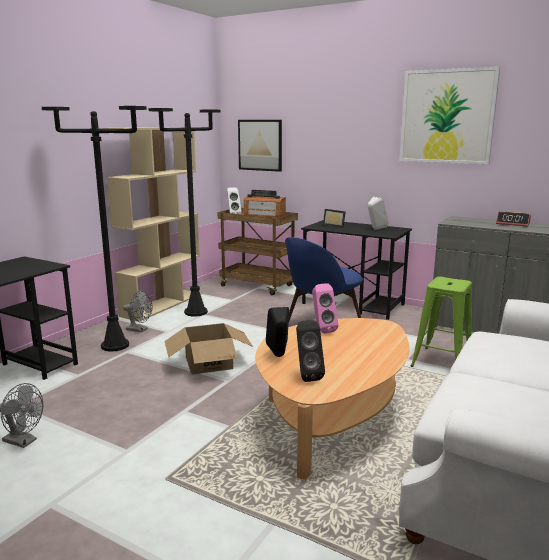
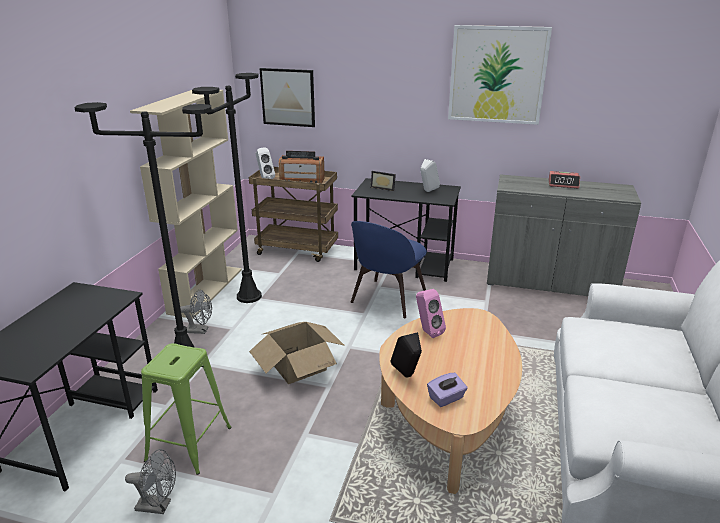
camera: 15 degrees left, 10 degrees up
black speaker [296,320,325,382] -> purple tissue box [427,373,468,407]
green stool [411,277,472,367] -> green stool moved to [141,343,232,475]

